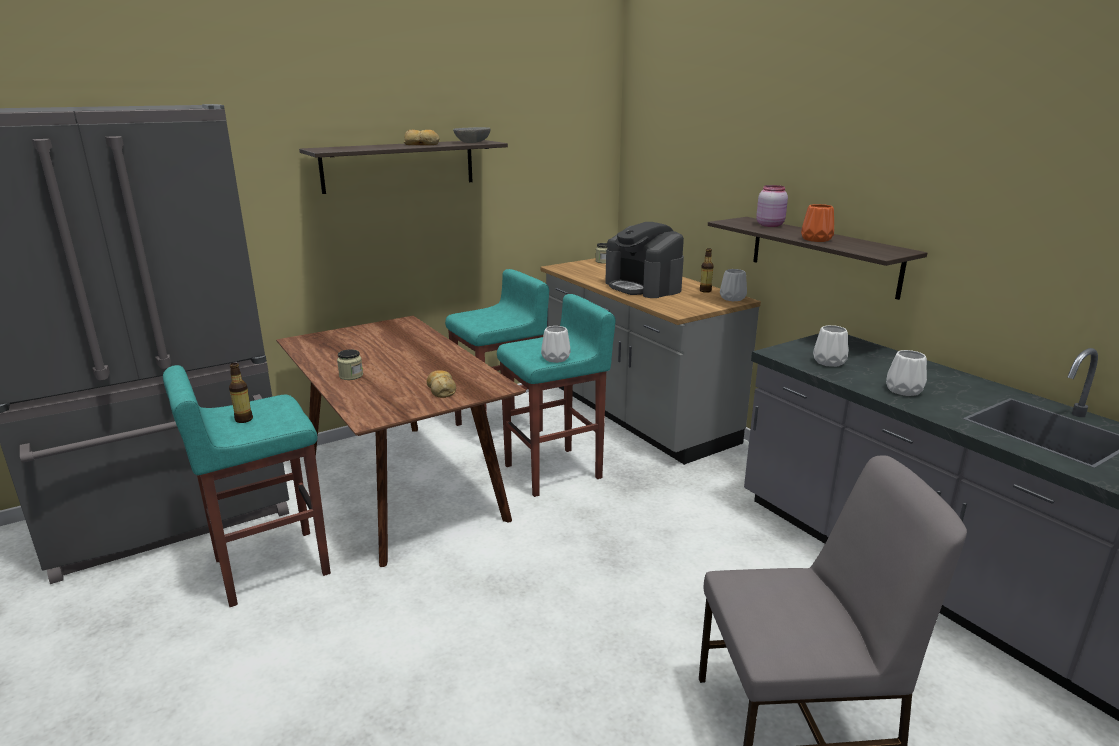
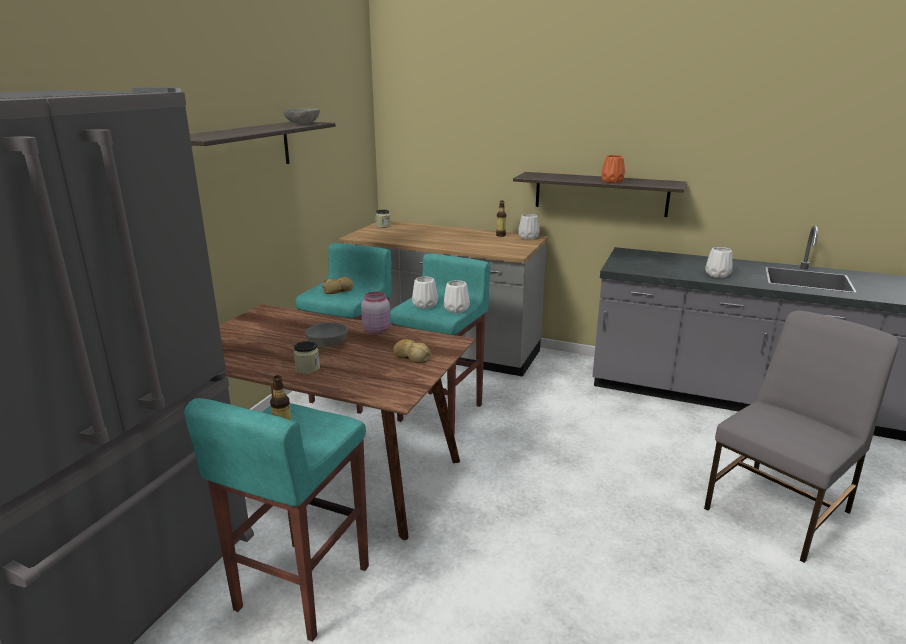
camera: 35 degrees left, 0 degrees up
bread [404,130,440,145] -> bread moved to [322,277,354,294]
coffee machine [605,222,684,298] -> none
pink jar [756,185,788,227] -> pink jar moved to [361,292,390,334]
white vase [813,325,848,367] -> white vase moved to [412,277,438,309]
none -> grey bowl [305,322,348,347]

